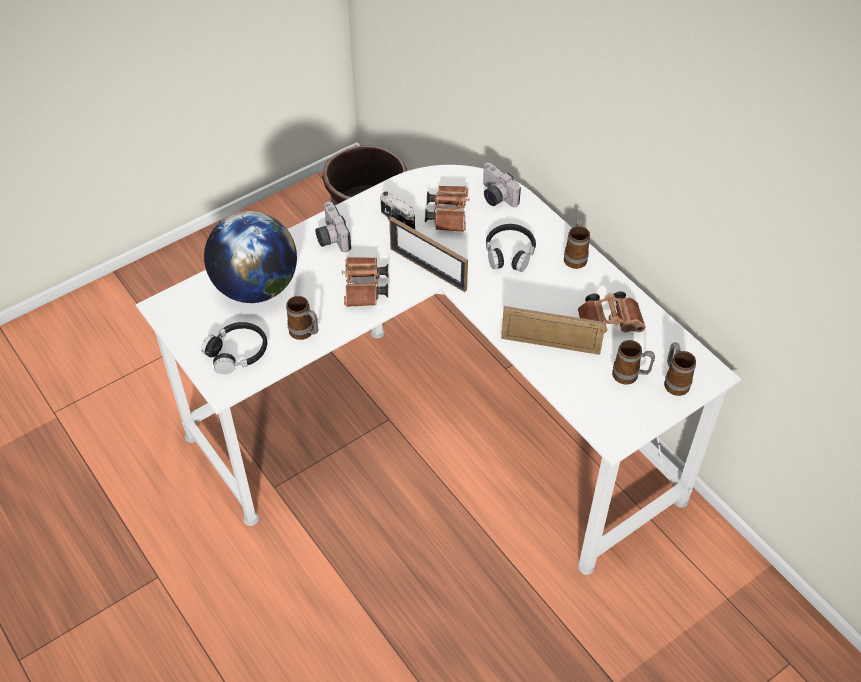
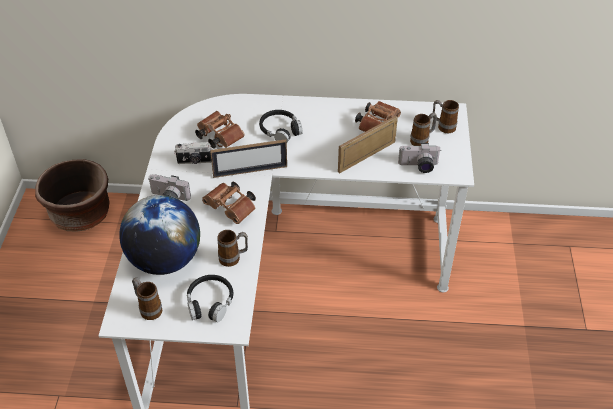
camera: 50 degrees left, 5 degrees down
camera [483,163,521,207] -> camera moved to [398,143,440,173]
mug [564,218,590,269] -> mug moved to [132,278,162,320]

